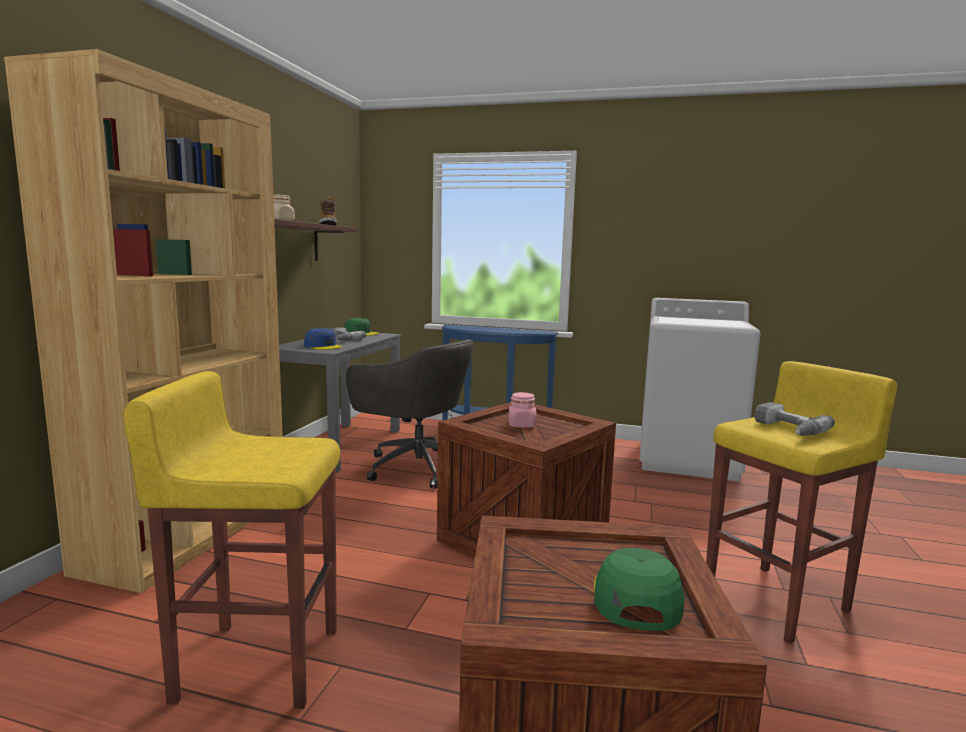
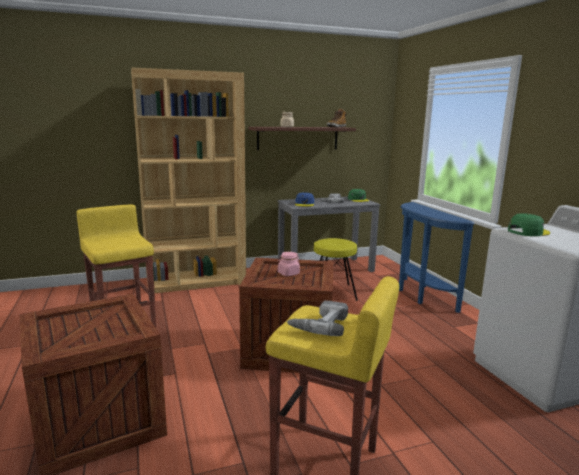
camera: 55 degrees right, 5 degrees up
grey office chair [346,339,473,488] -> yellow stool [314,238,358,301]
green cap [594,548,685,631] -> green cap moved to [508,214,550,236]

